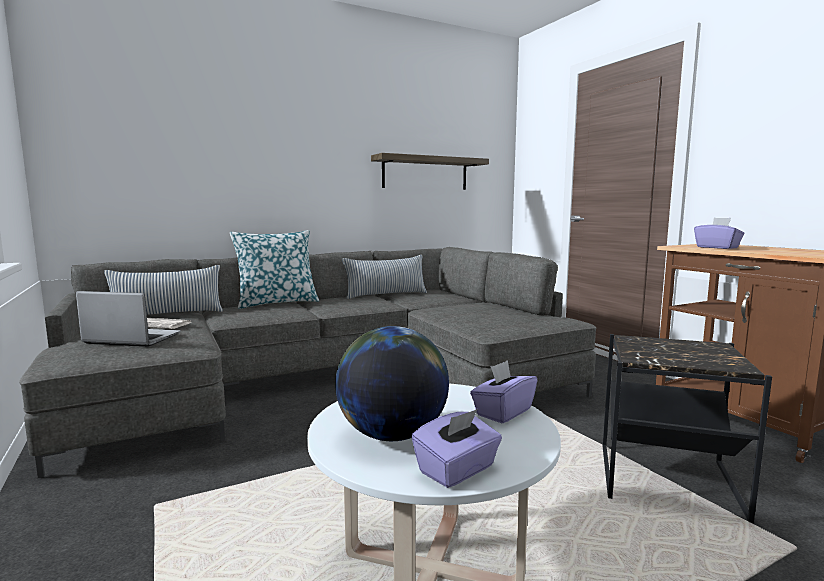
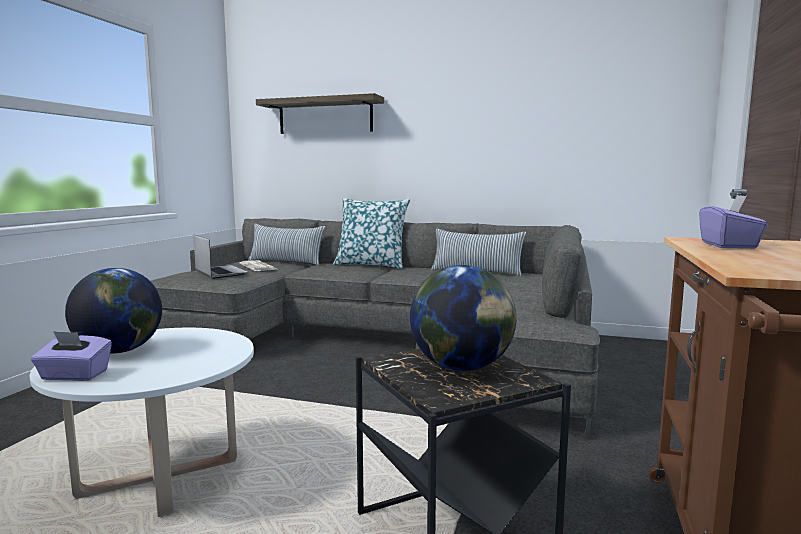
camera: 45 degrees right, 0 degrees up
shelf [371,153,489,190] -> shelf moved to [256,93,384,134]
purple tissue box [470,360,537,423] -> none
none -> globe [410,265,516,371]

